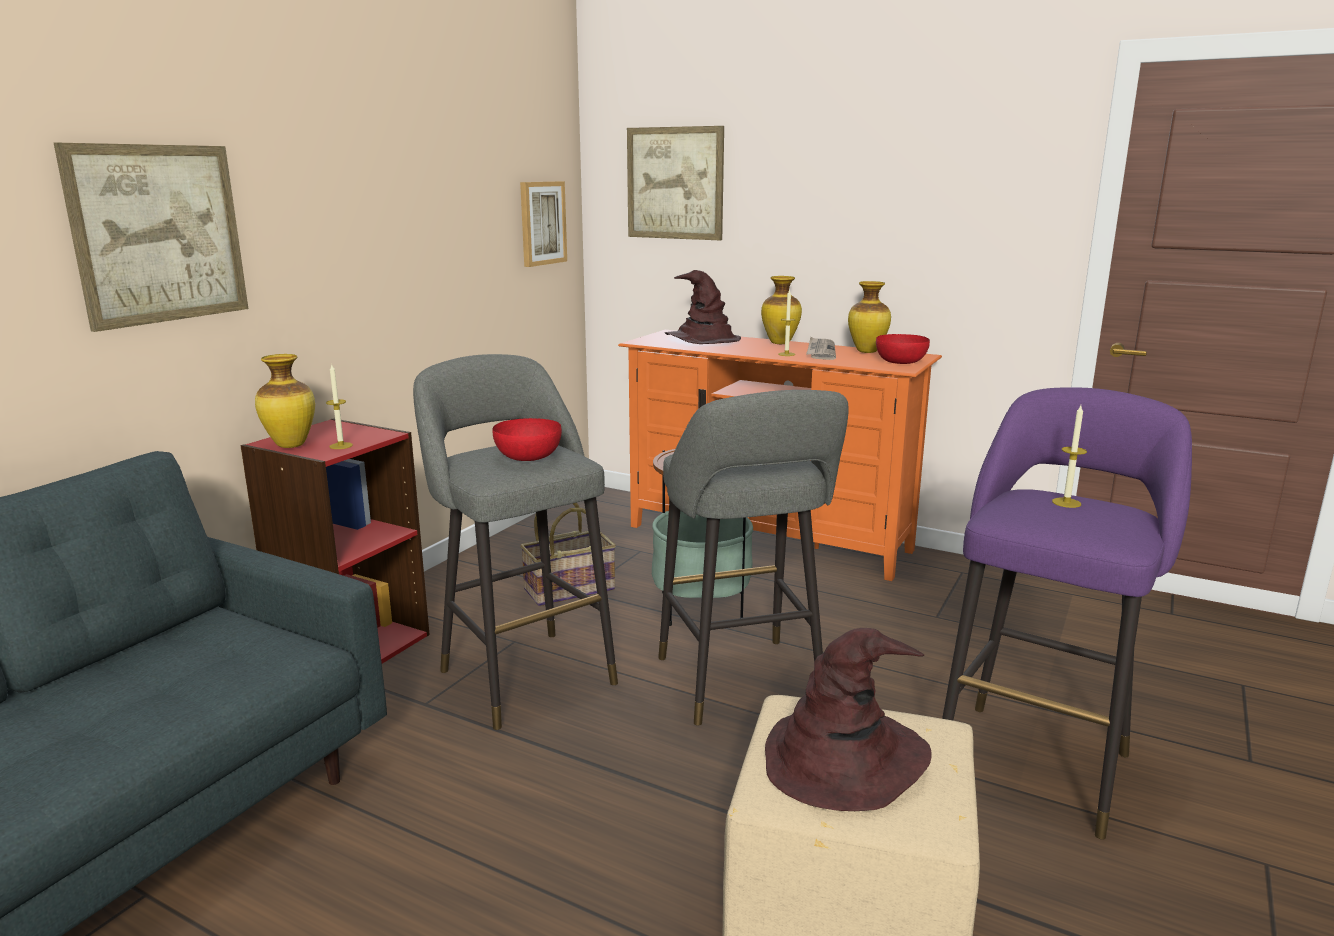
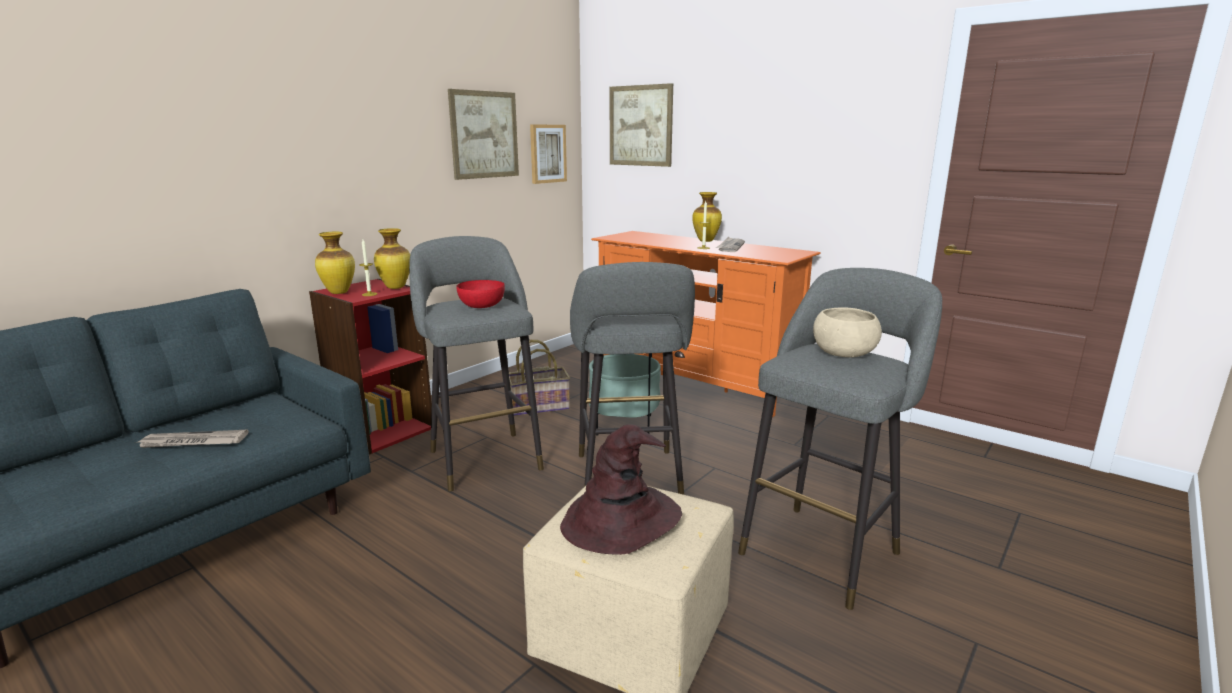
camera: 10 degrees right, 0 degrees up
picture [54,143,249,332] -> picture moved to [448,89,519,180]
brown hat [665,270,741,344] -> none
vase [848,281,891,353] -> vase moved to [374,228,410,289]
red bowl [876,334,930,364] -> none
purple stool [942,387,1192,840] -> grey stool [738,268,942,610]
candle [1052,405,1087,508] -> beige bowl [813,308,882,358]
none -> newspaper [138,429,249,448]

